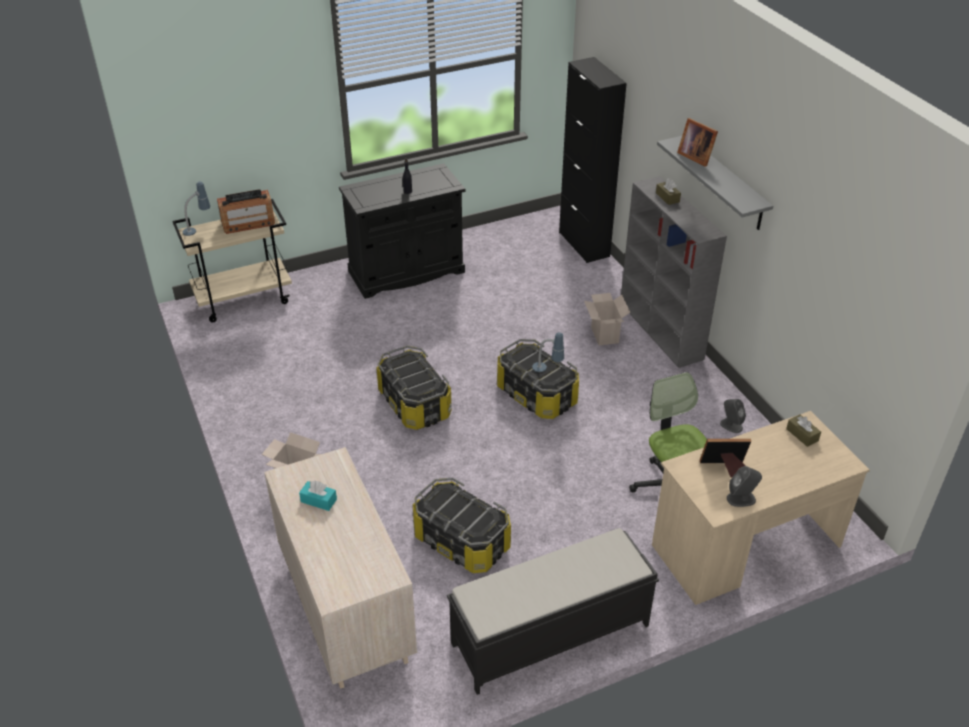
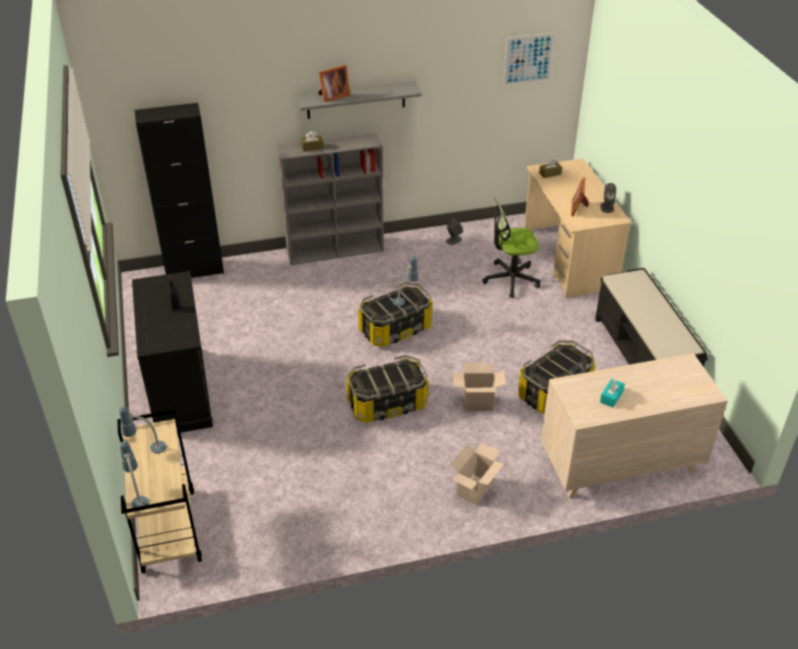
camera: 80 degrees left, 0 degrees up
radio [217,189,275,234] -> table lamp [119,406,166,453]
cardboard box [584,293,630,345] -> cardboard box moved to [453,363,506,411]
none -> picture [503,32,556,86]

